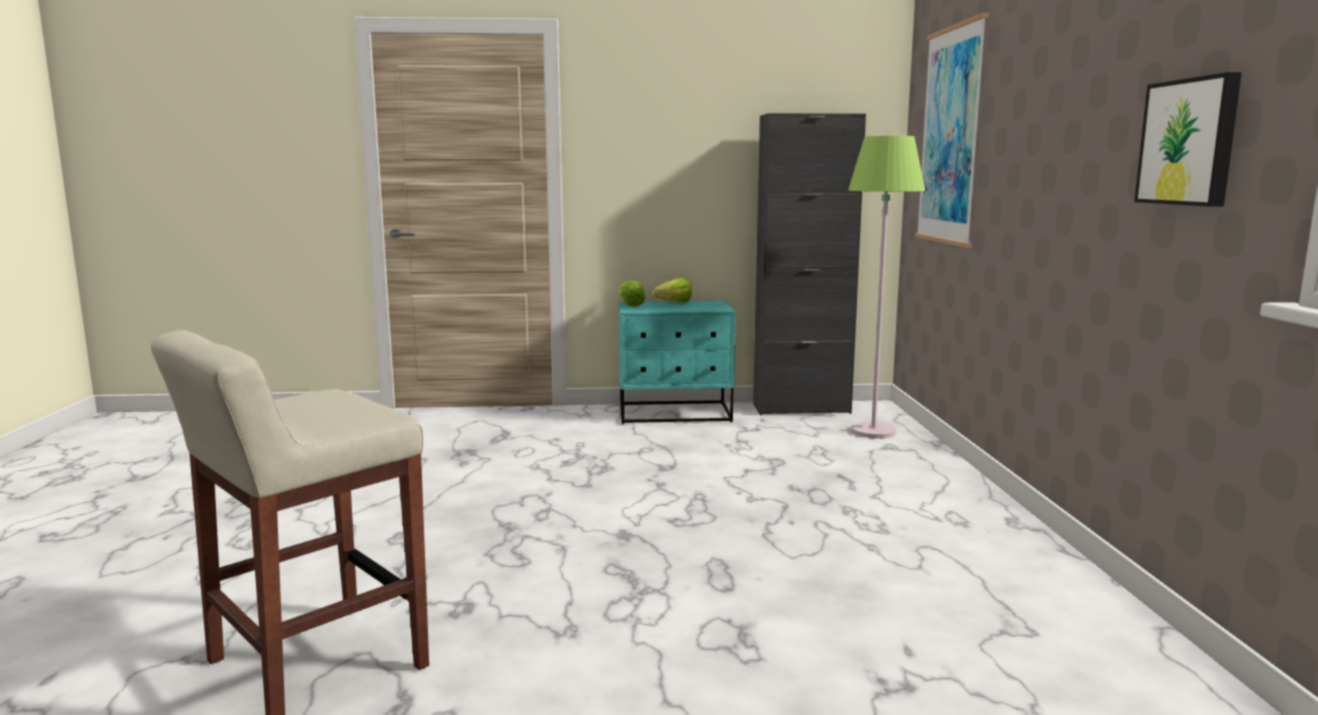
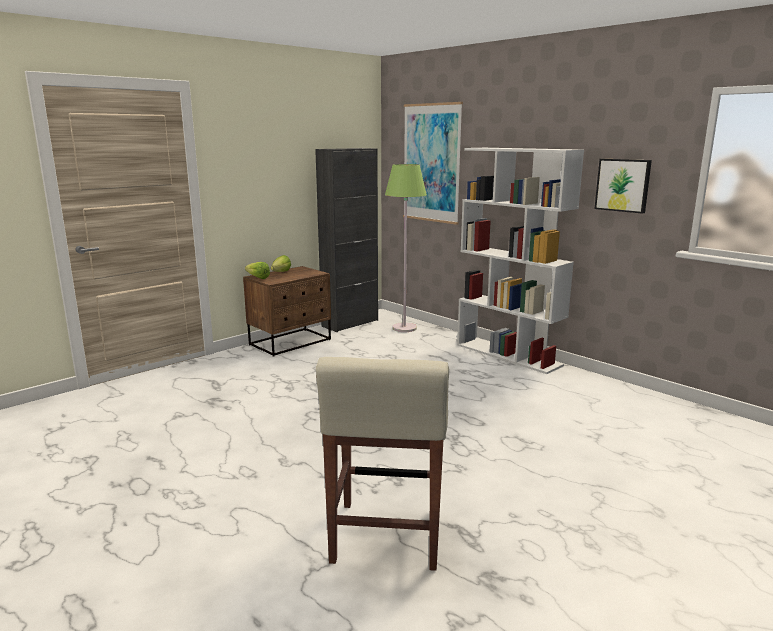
camera: 40 degrees left, 5 degrees up
turquoise nightstand [619,301,736,424] -> brown nightstand [243,266,331,357]
none -> white bookcase [457,148,584,374]

